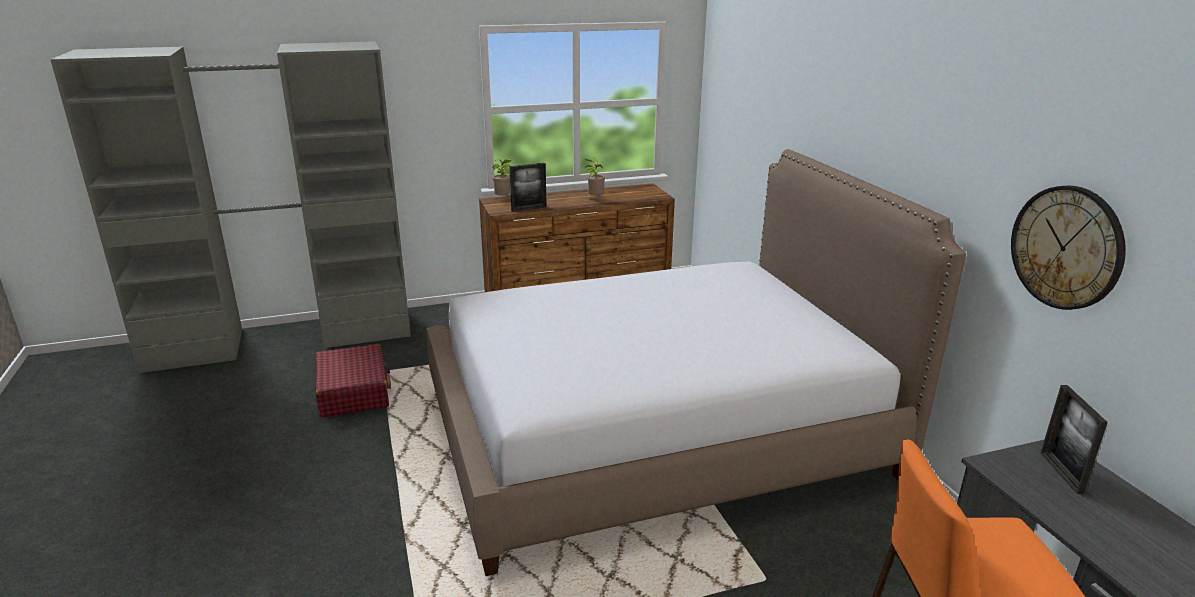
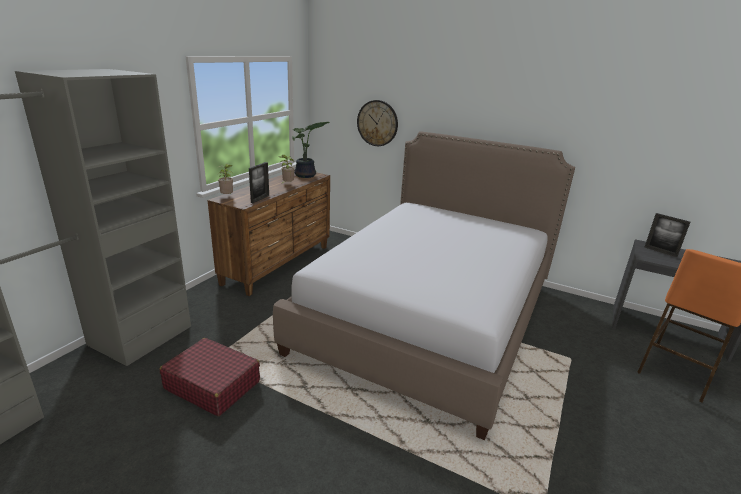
camera: 45 degrees left, 0 degrees up
wall clock [1011,185,1126,310] -> wall clock moved to [357,100,398,146]
none -> potted plant [292,122,330,178]

